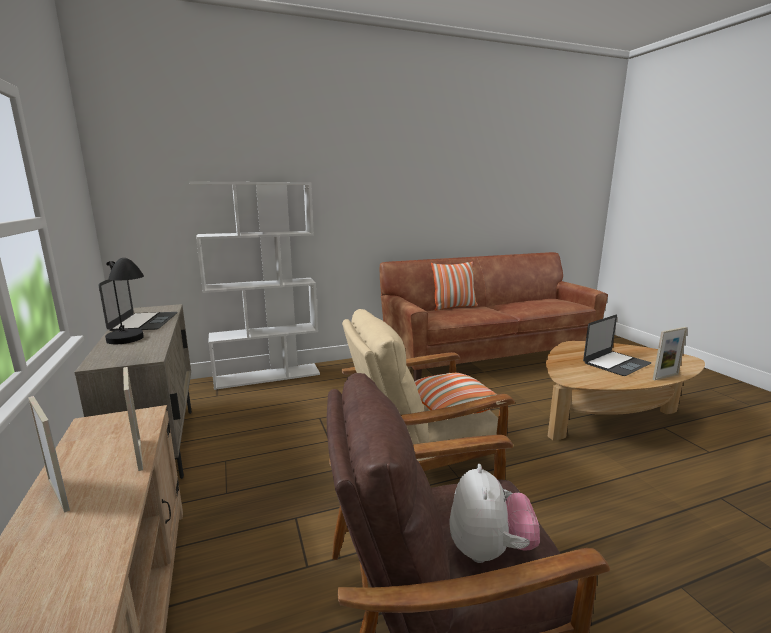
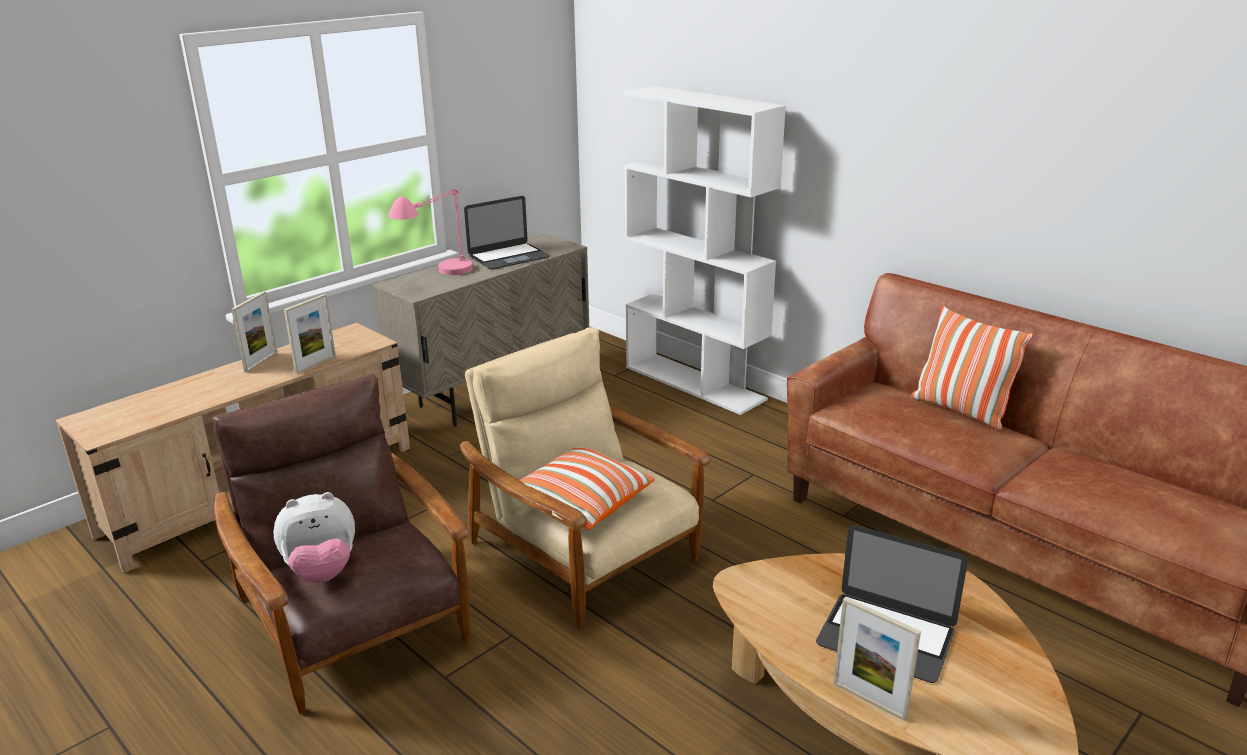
camera: 65 degrees right, 10 degrees up
black table lamp [105,258,144,344] -> pink table lamp [388,189,473,275]

